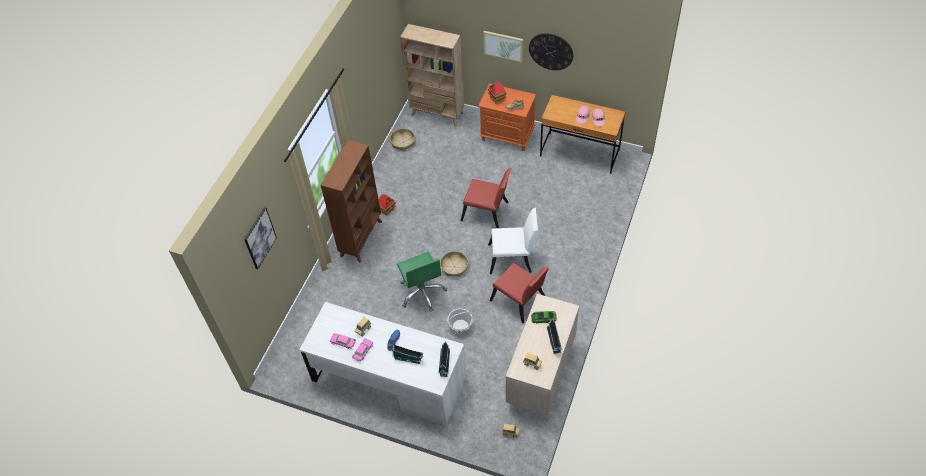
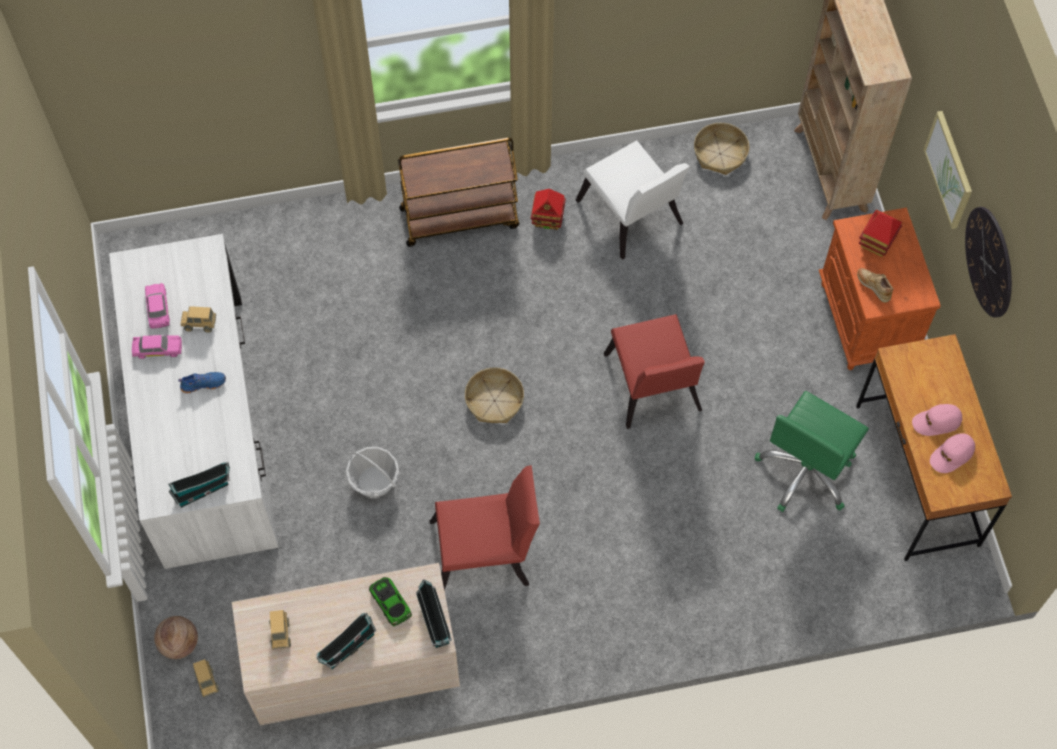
camera: 55 degrees right, 10 degrees up
picture [244,207,277,269] -> none
brown bookcase [321,140,382,263] -> brown cart [398,138,519,247]
toy house [392,344,423,364] -> toy house moved to [416,579,452,648]
green office chair [397,252,447,312] -> green office chair moved to [755,391,869,512]
white chair [488,208,538,274] -> white chair moved to [576,140,689,260]
red chair [490,263,549,324] -> red chair turned 105 degrees counterclockwise [429,465,540,590]
none -> basketball [154,616,198,659]

